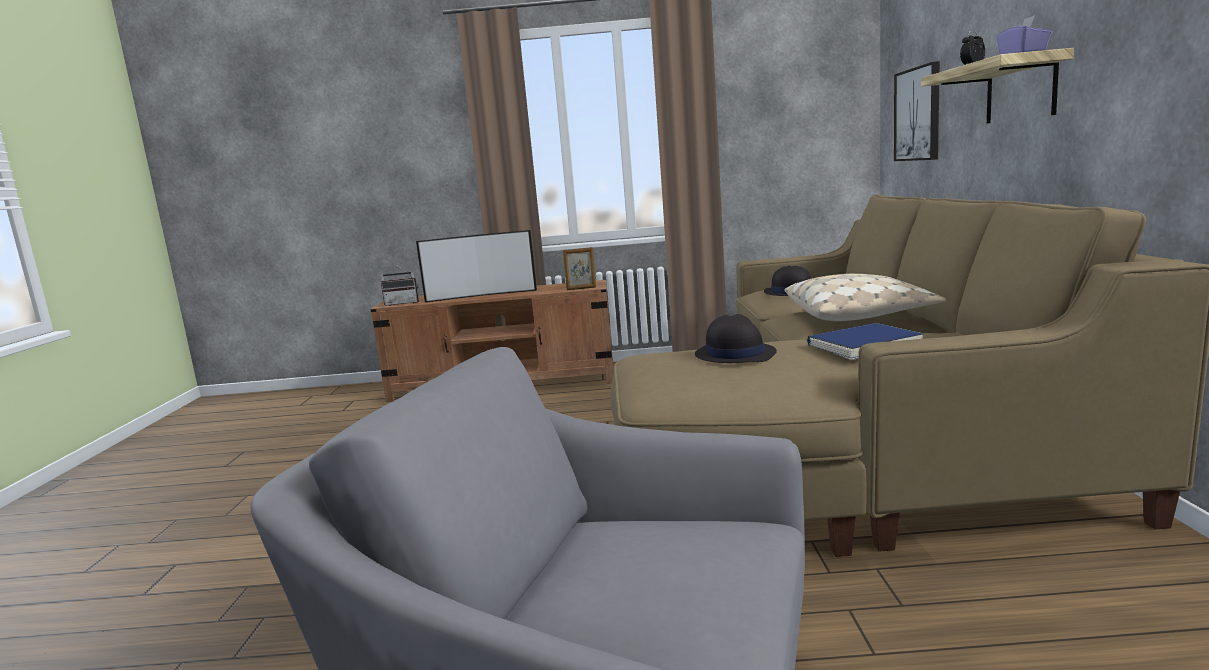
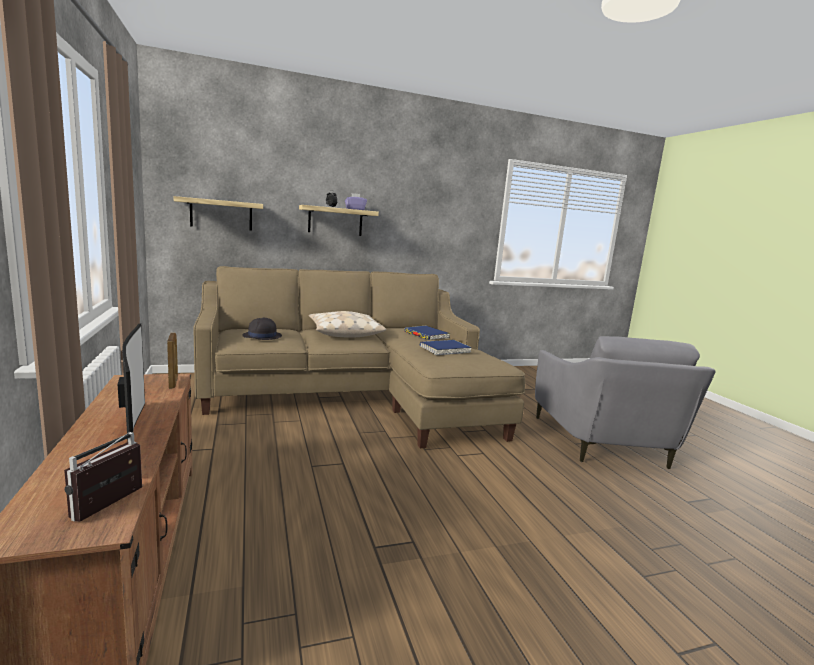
camera: 110 degrees left, 0 degrees up
radio [381,264,419,306] -> radio turned 135 degrees counterclockwise [64,432,142,522]
black hat [695,314,777,363] -> blue book [420,340,472,355]
picture [894,61,940,161] -> shelf [174,196,263,231]

